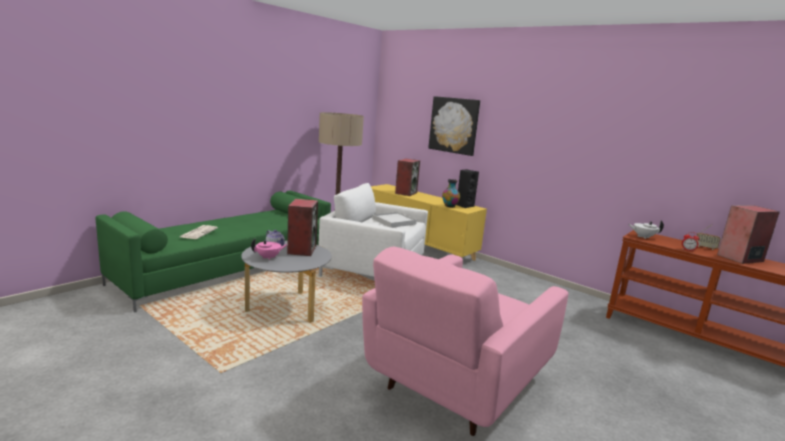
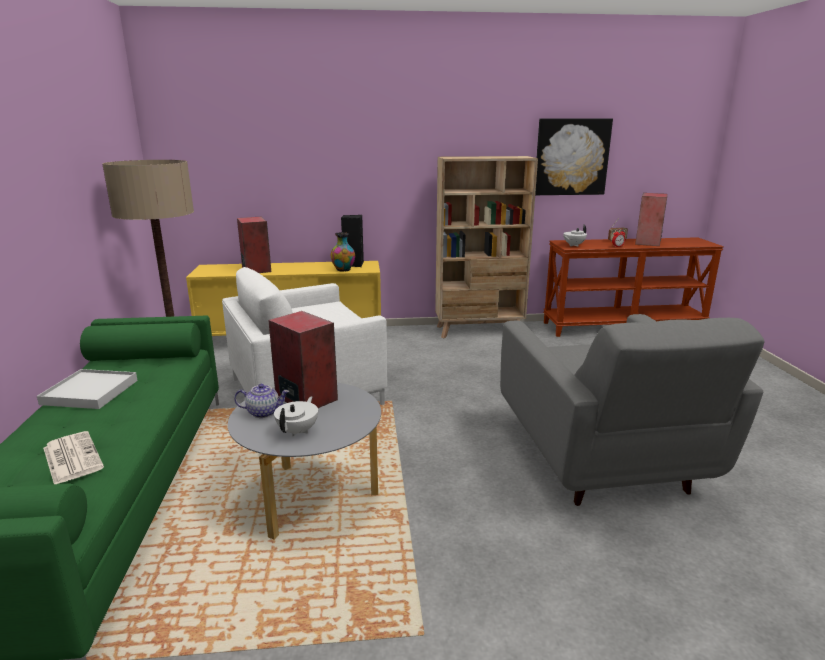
camera: 45 degrees left, 5 degrees up
pink teapot [251,239,288,260] -> white teapot [274,396,318,436]
pink armchair [362,247,569,436] -> grey armchair [500,314,764,506]
white tray [373,212,417,228] -> white tray moved to [37,369,138,409]
picture [428,96,480,156] -> picture moved to [535,119,613,195]
none -> beige bookcase [435,156,538,338]

